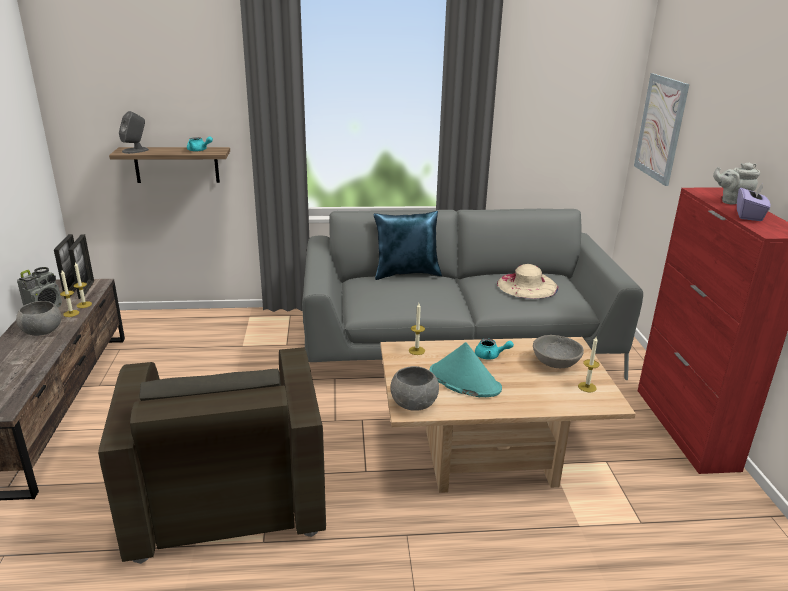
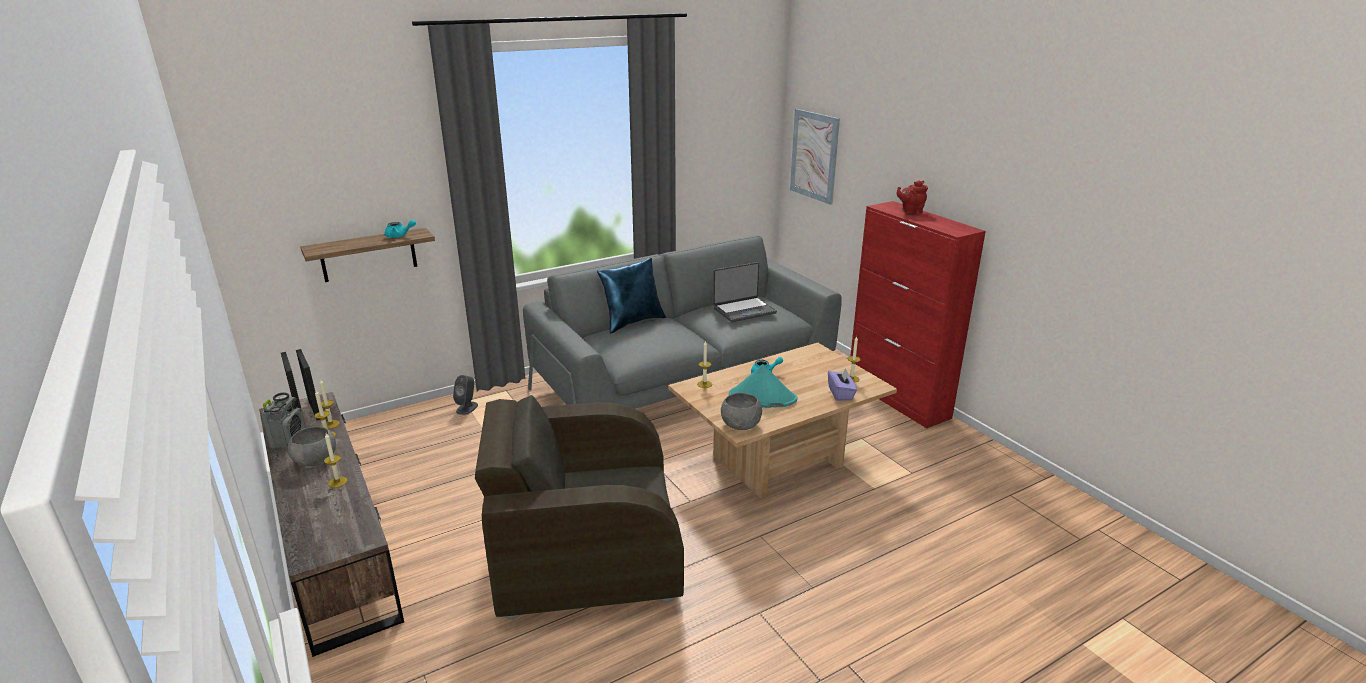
camera: 25 degrees left, 0 degrees up
brown armchair [98,347,326,564] -> brown armchair turned 120 degrees clockwise [475,395,684,620]
grey speaker [119,111,149,154] -> grey speaker moved to [453,375,478,415]
beige hat [497,264,559,299] -> laptop [713,262,777,322]
grey bowl [533,335,584,368] -> none
grey teapot [713,162,760,204] -> red teapot [896,181,928,215]
purple tissue box [737,184,771,221] -> purple tissue box moved to [828,367,857,401]
none -> candle [324,433,347,488]

